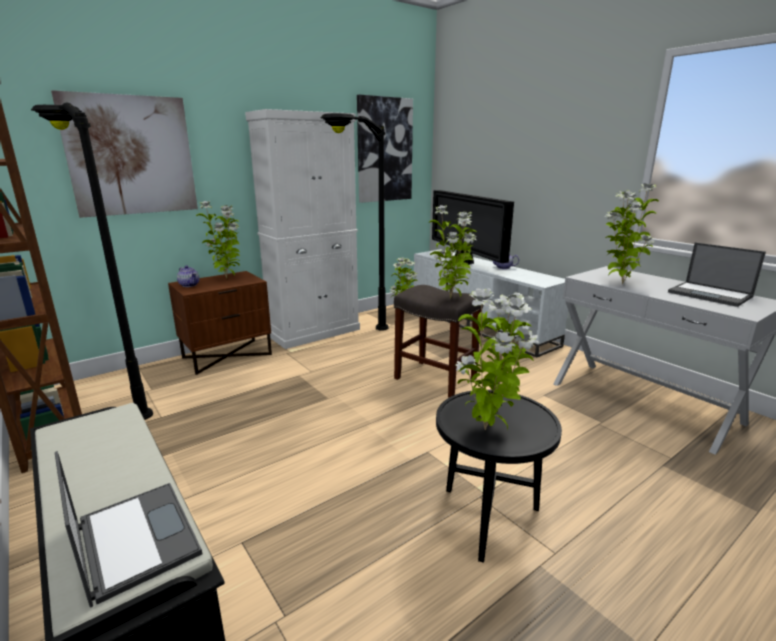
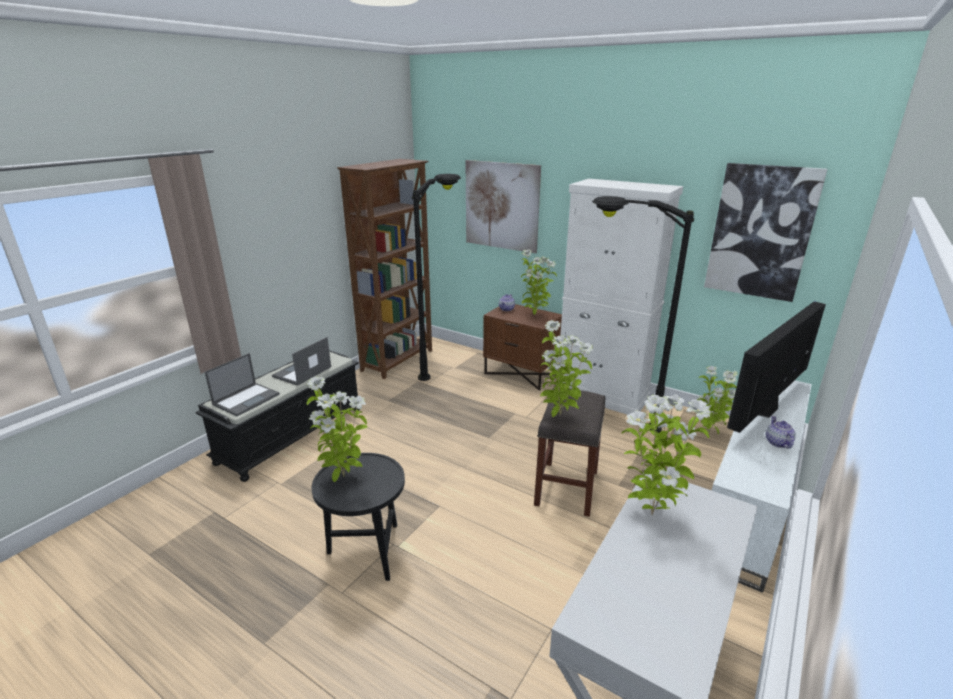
camera: 70 degrees right, 5 degrees up
laptop [668,243,766,307] -> laptop moved to [272,337,331,386]

